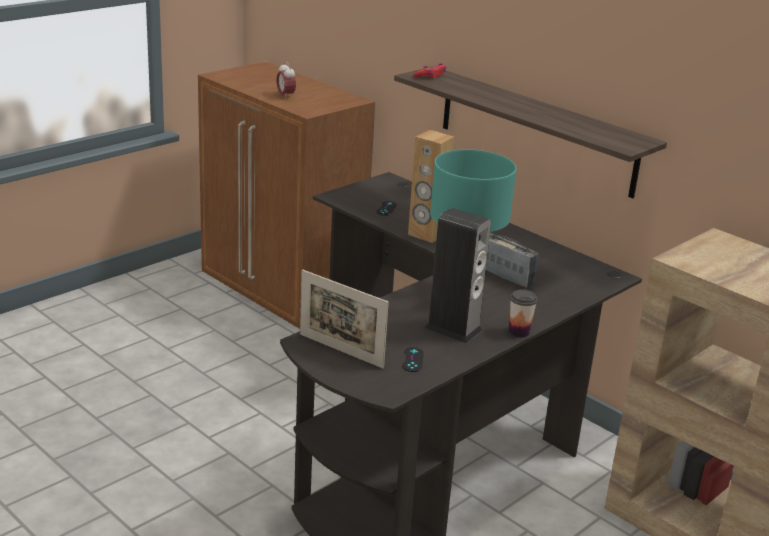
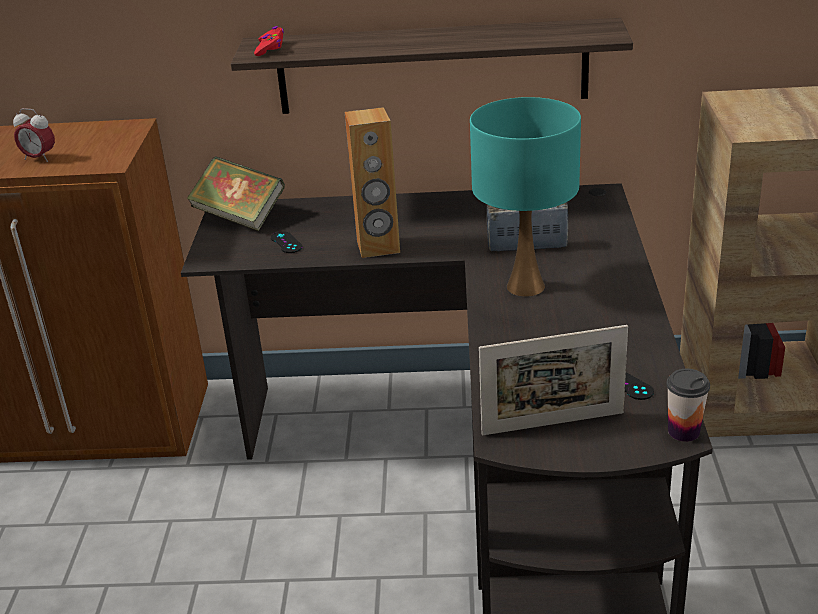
camera: 40 degrees left, 5 degrees up
speaker [425,208,491,343] -> none
cup [509,289,538,338] -> cup moved to [667,369,710,442]
none -> book [187,156,285,231]

